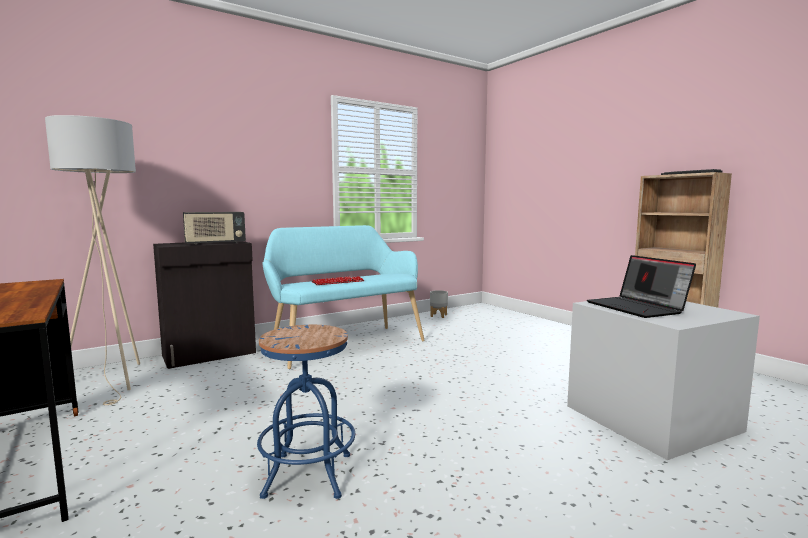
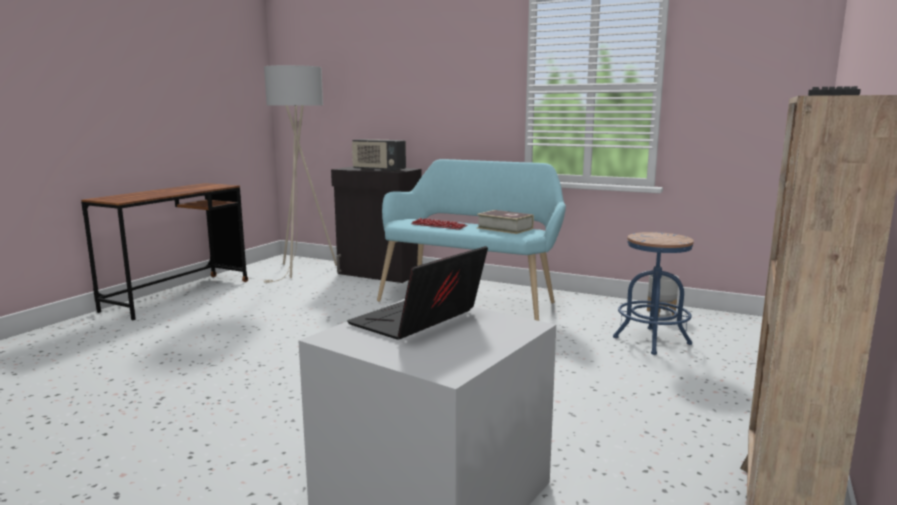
camera: 60 degrees right, 5 degrees up
blue stool [257,325,355,499] -> blue stool moved to [613,232,694,355]
none -> book [477,210,534,234]

